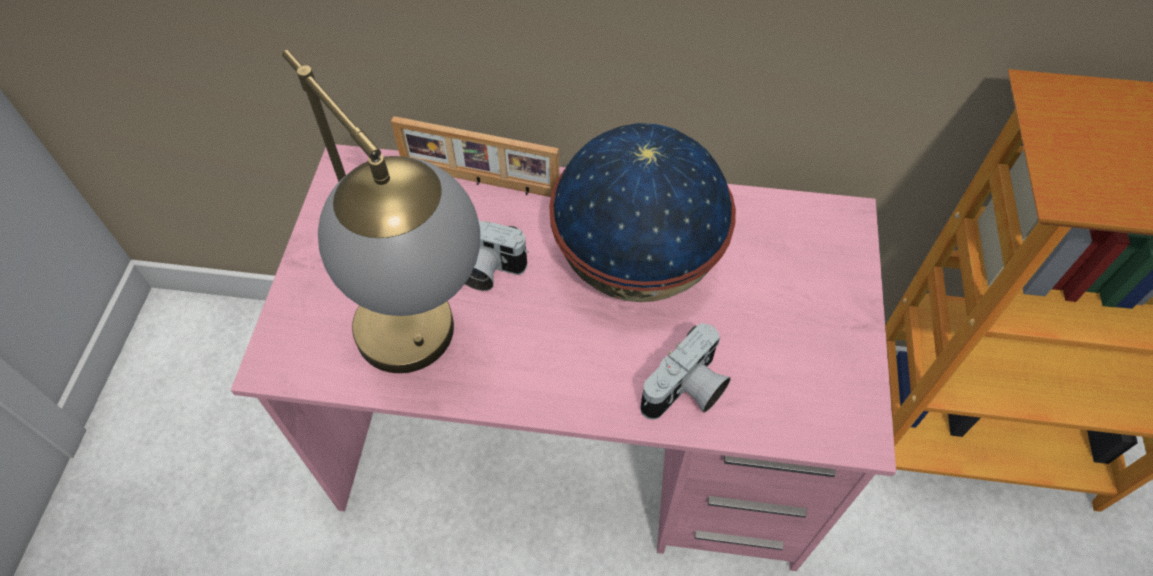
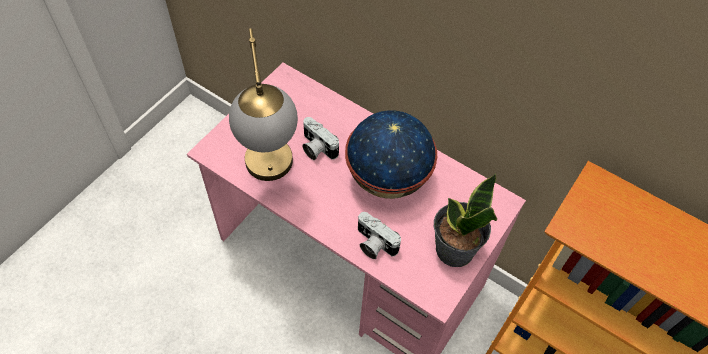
camera: 25 degrees right, 0 degrees up
picture frame [391,116,559,197] -> none
camera [640,323,731,420] -> camera turned 60 degrees clockwise [358,212,401,259]
none -> potted plant [434,173,497,267]

